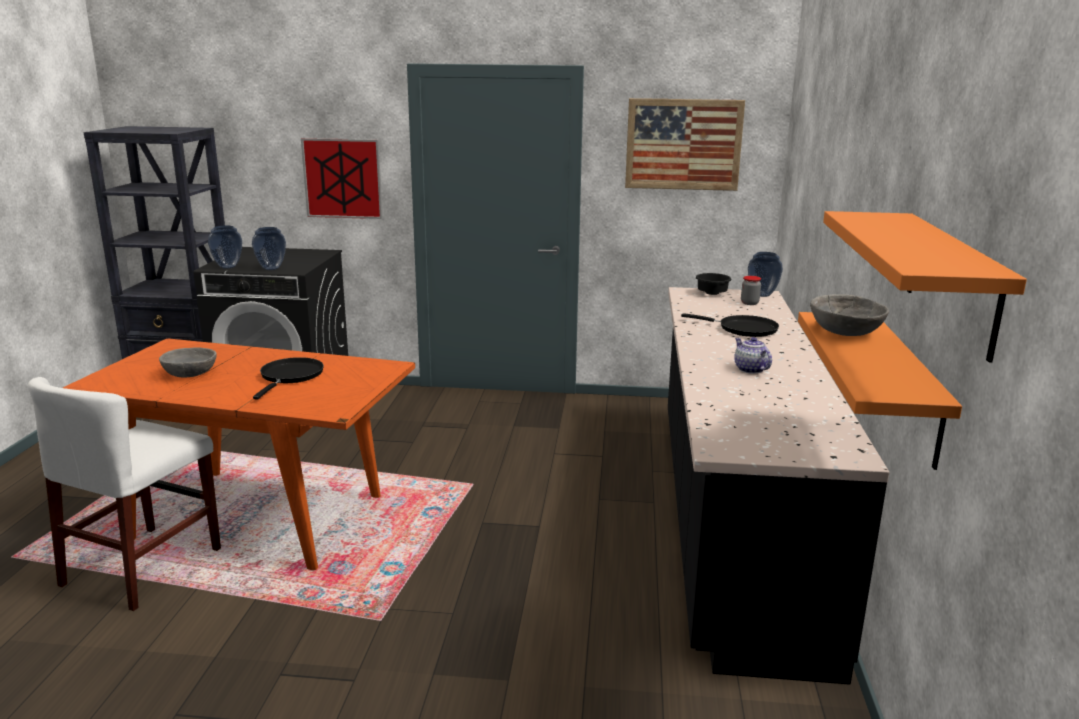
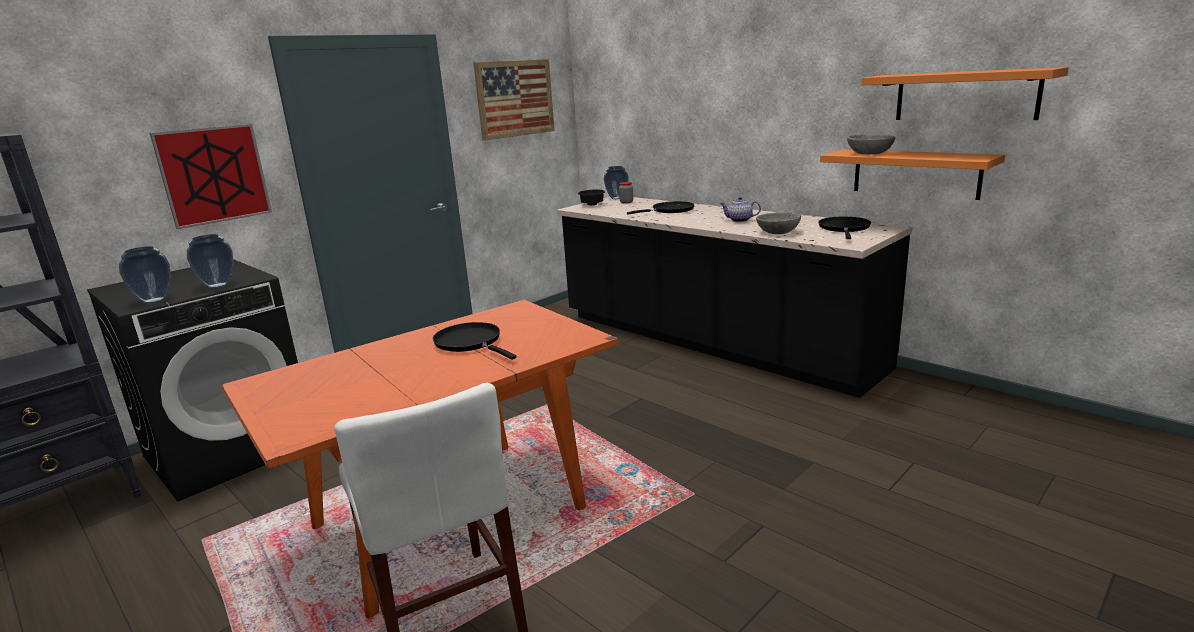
camera: 50 degrees left, 0 degrees up
grey bowl [159,347,217,378] -> grey bowl moved to [756,212,801,234]
none -> black frying pan [818,217,871,239]

